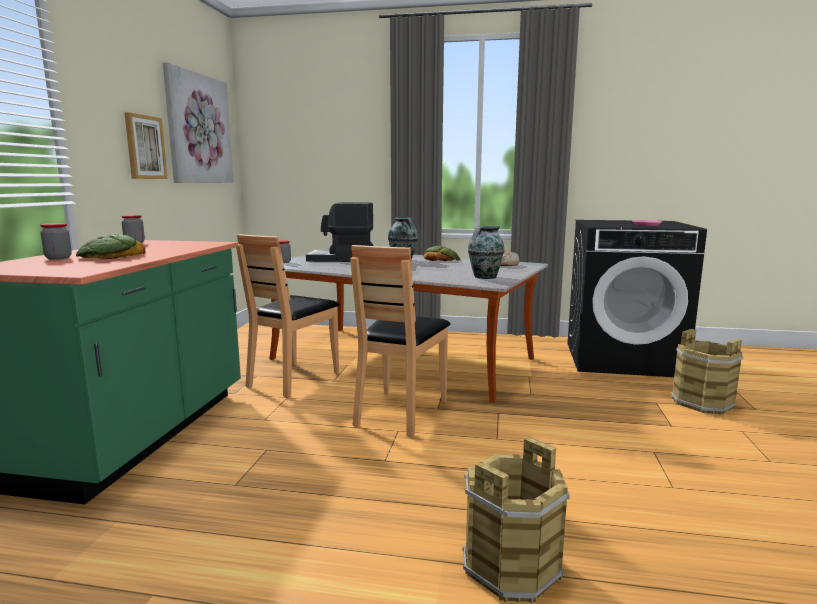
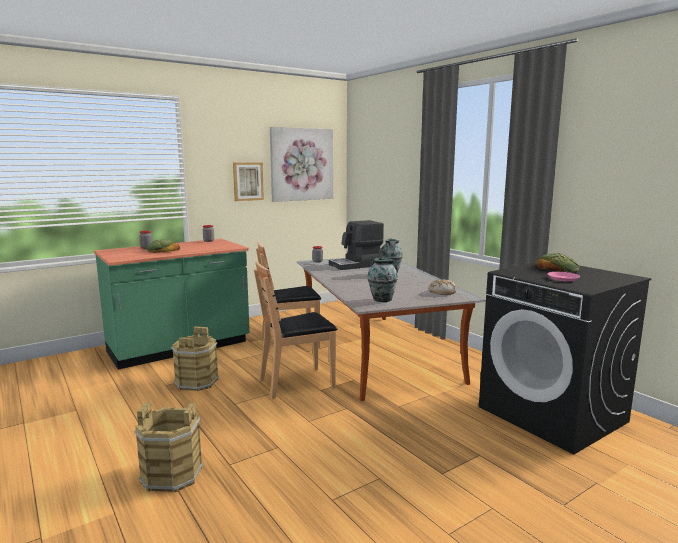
camera: 45 degrees right, 0 degrees up
coffee machine [306,202,374,262] -> coffee machine turned 75 degrees counterclockwise [329,220,384,270]
bread [424,246,460,261] -> bread moved to [536,253,580,273]
brown bucket [671,329,743,415] -> brown bucket moved to [171,327,219,391]

